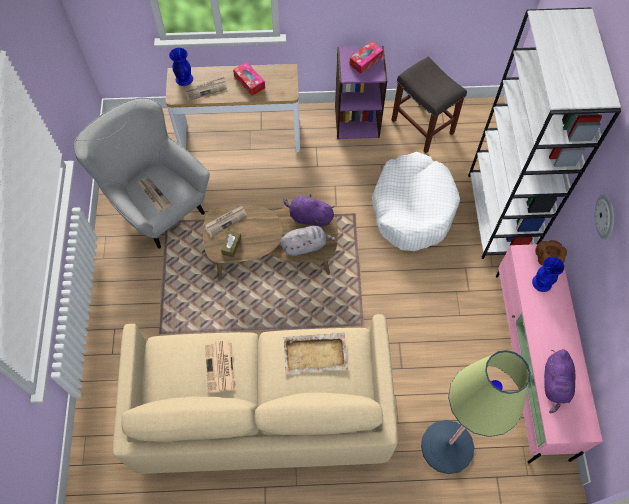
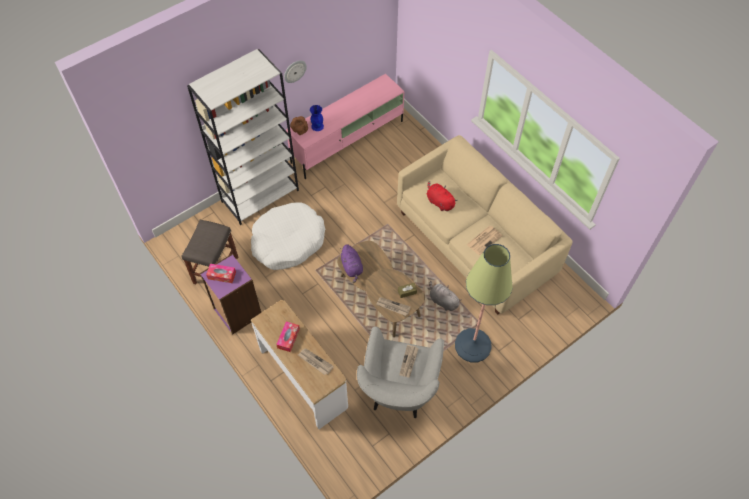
camera: 125 degrees left, 5 degrees down
blue vase [169,48,193,86] -> none
grey plush toy [280,226,337,256] -> grey plush toy moved to [429,281,462,311]
beige tray [283,333,348,375] -> red plush toy [427,181,458,211]
floor lamp [421,350,531,474] -> floor lamp moved to [455,244,513,363]
purple plush toy [544,349,575,413] -> none

